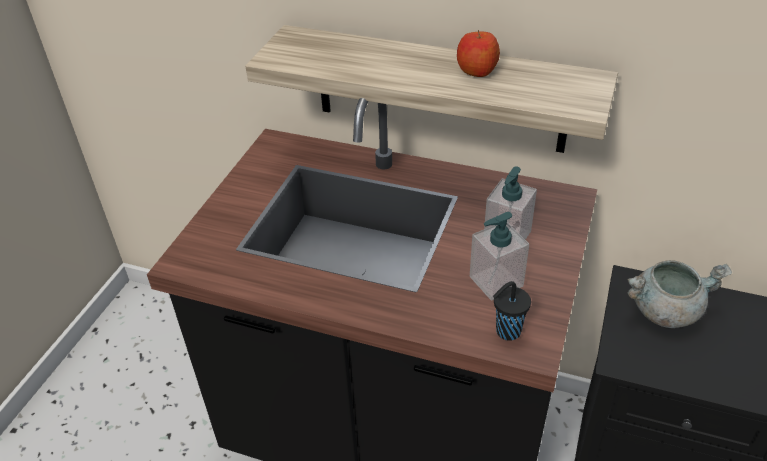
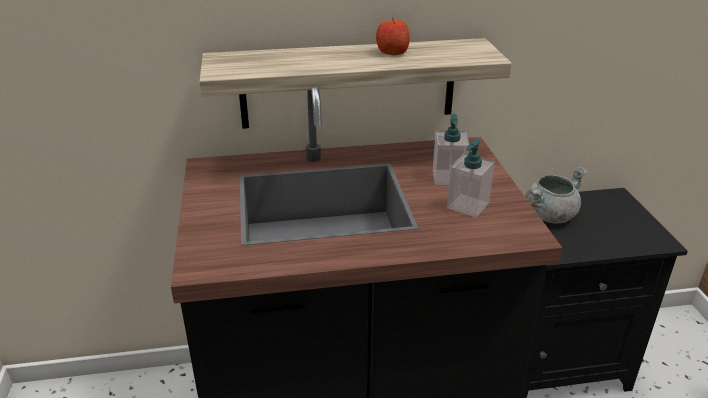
camera: 30 degrees left, 10 degrees down
black cup [493,281,531,341] -> none

